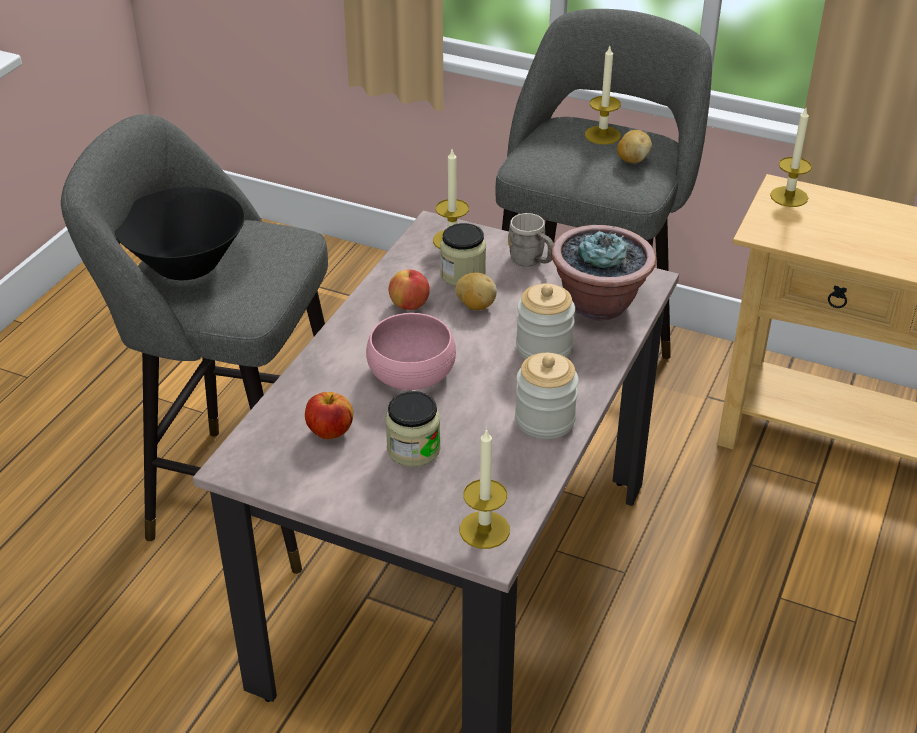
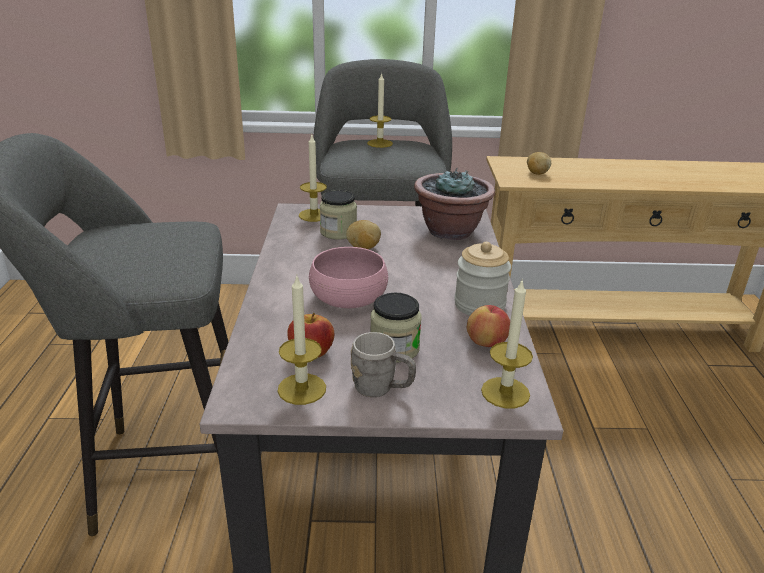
camera: 25 degrees left, 10 degrees down
black bowl [115,187,245,280] -> none
apple [388,269,430,310] -> apple moved to [467,305,510,347]
grey mug [508,213,554,267] -> grey mug moved to [351,332,416,397]
jar [516,283,575,360] -> none
potato [617,130,652,163] -> potato moved to [527,152,551,175]
candle [770,108,812,207] -> candle moved to [278,276,326,405]

